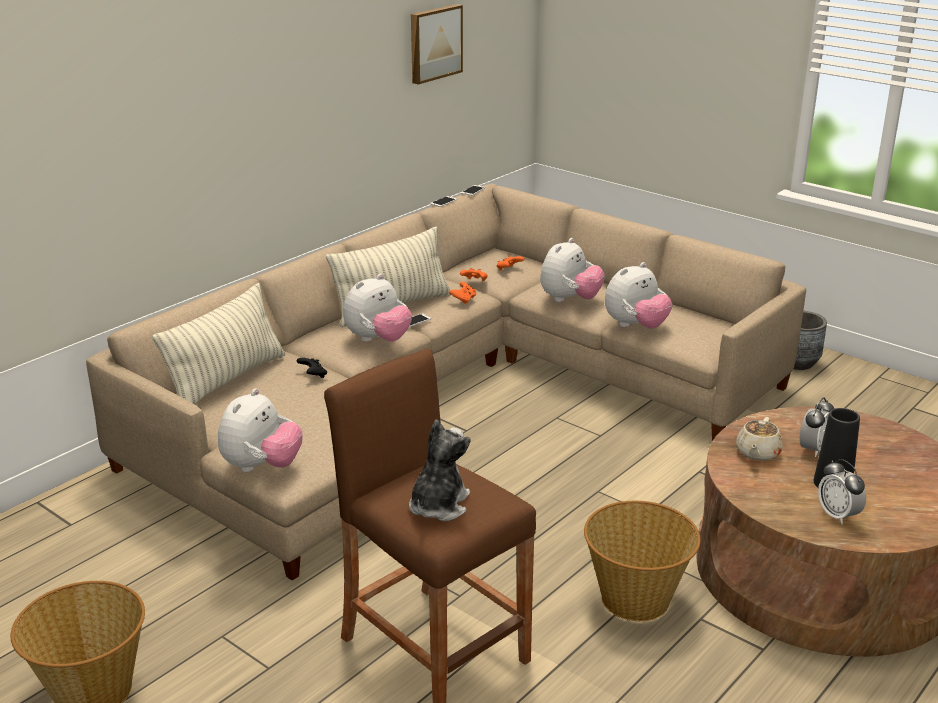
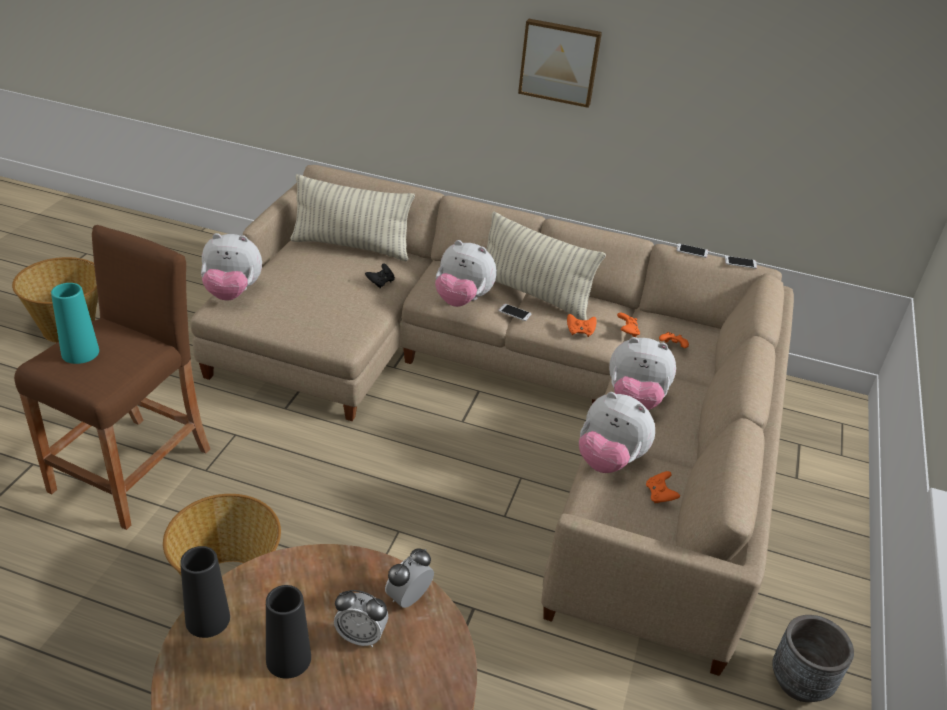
camera: 65 degrees right, 10 degrees up
plush toy [409,419,471,521] -> turquoise vase [51,283,99,364]
picture [411,4,463,85] -> picture moved to [518,19,602,108]
beige teapot [736,417,783,461] -> none
alarm clock [818,459,866,525] -> alarm clock moved to [385,549,434,608]
none -> black vase [180,546,230,638]
none -> orange game controller [646,471,680,503]

